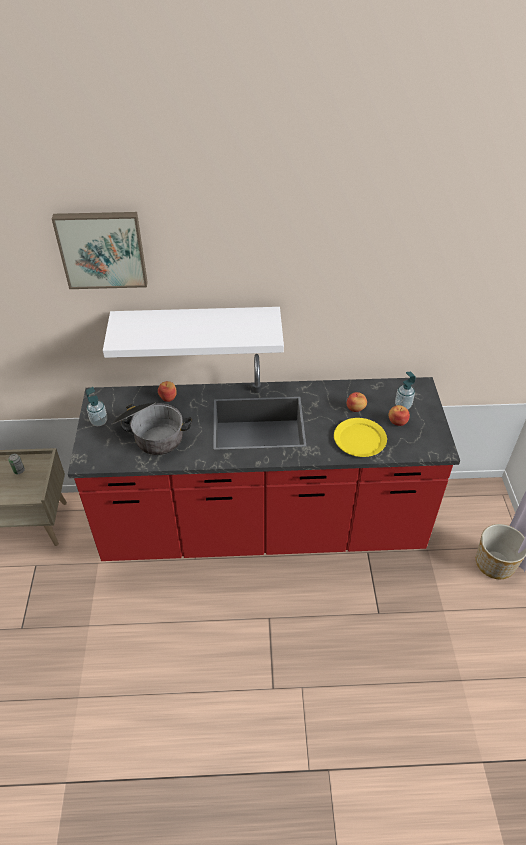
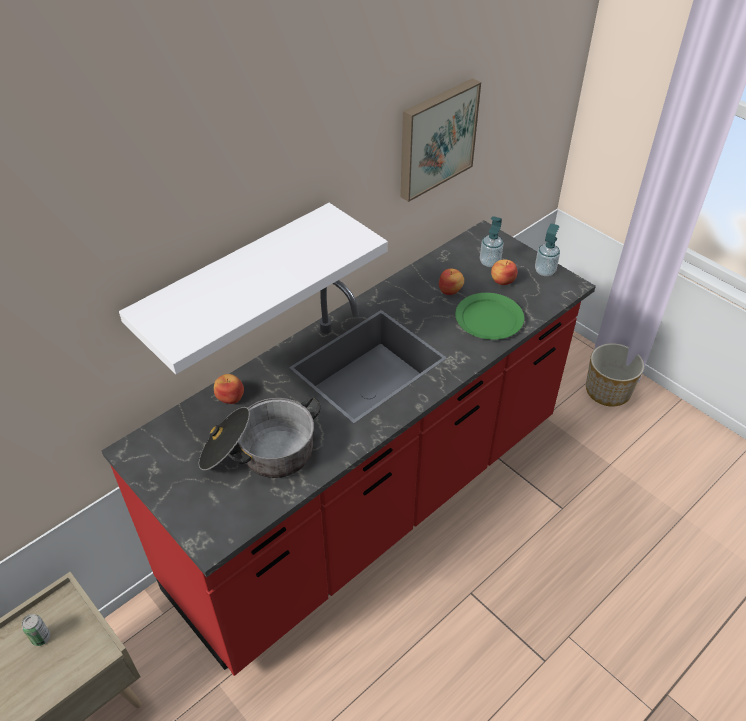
camera: 40 degrees left, 0 degrees up
picture [52,212,148,289] -> picture moved to [400,78,481,202]
soap dispenser [86,387,107,426] -> soap dispenser moved to [535,224,560,276]
yellow plate [334,418,387,457] -> green plate [455,293,524,340]

